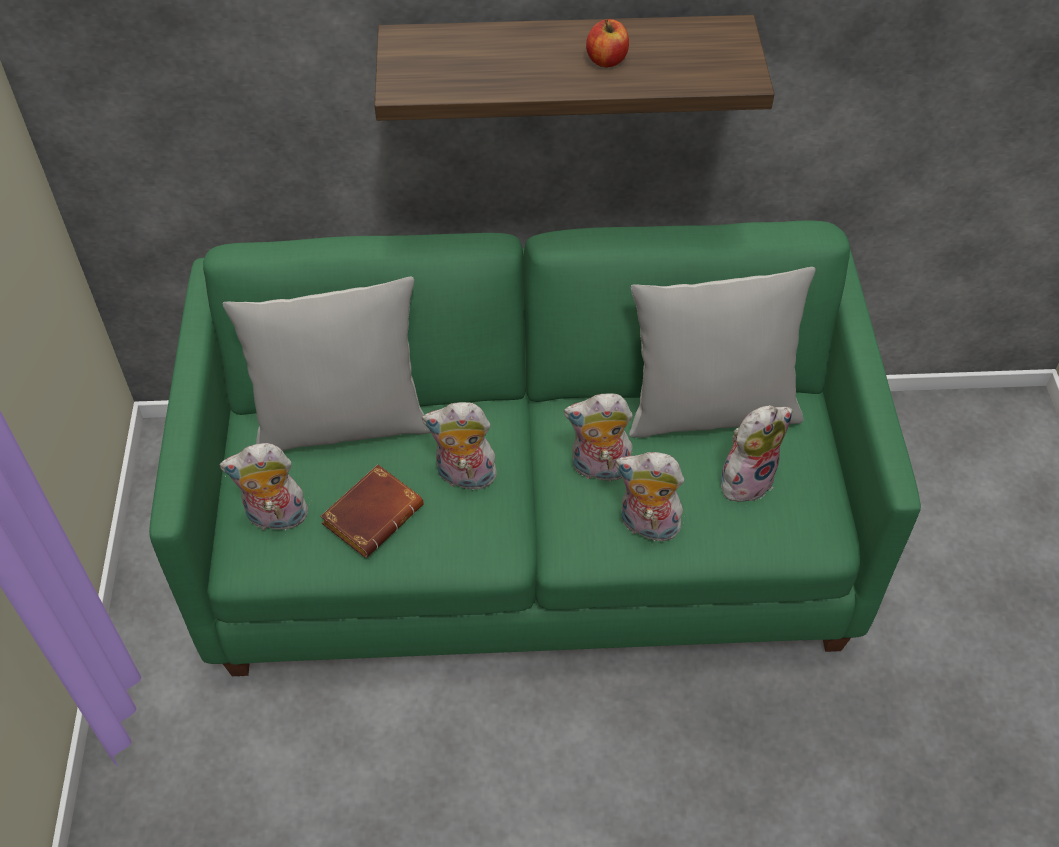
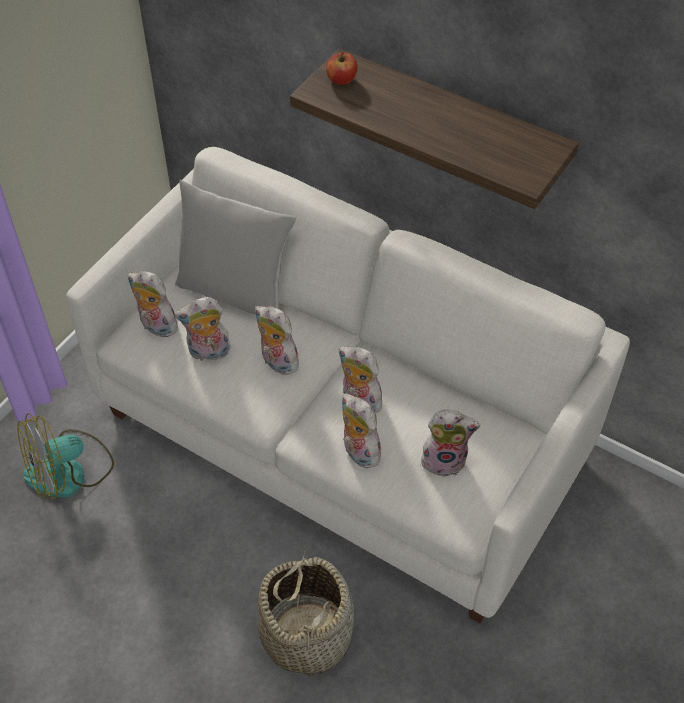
camera: 35 degrees right, 0 degrees up
green sofa [149,220,921,676] -> white sofa [66,147,630,624]
brown book [320,464,424,558] -> plush toy [174,297,231,361]
apple [586,19,629,67] -> apple moved to [326,52,357,85]
grey pillow [629,267,816,438] -> none
none -> fan [17,413,114,499]
none -> basket [258,549,354,683]

